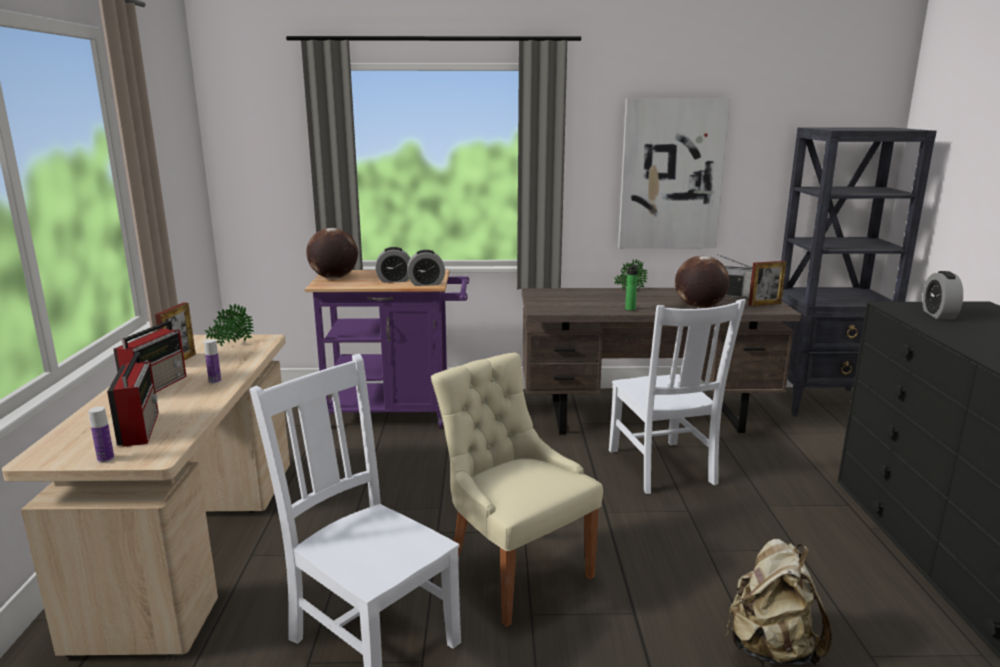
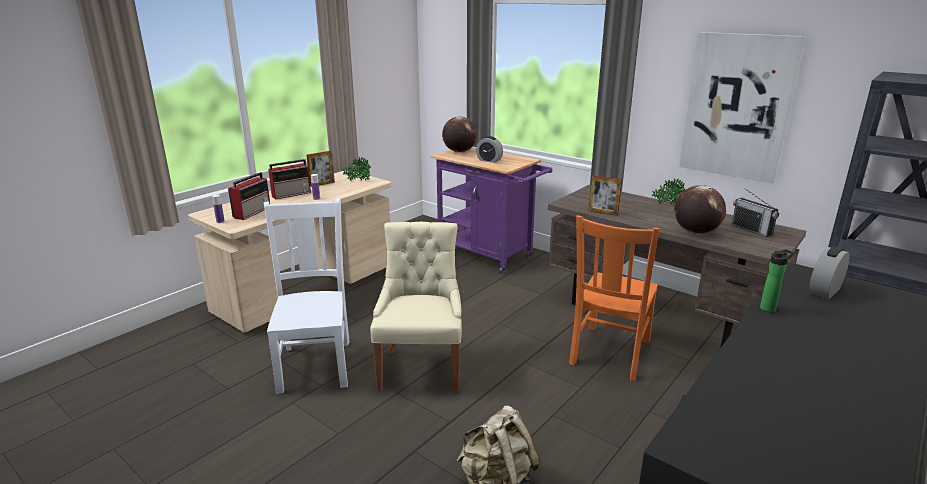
camera: 40 degrees right, 5 degrees up
alarm clock [407,250,445,286] -> none
white chair [609,299,746,494] -> orange chair [569,215,660,381]
bottle [625,265,639,311] -> bottle moved to [760,249,794,312]
picture frame [749,261,787,306] -> picture frame moved to [589,175,622,216]

